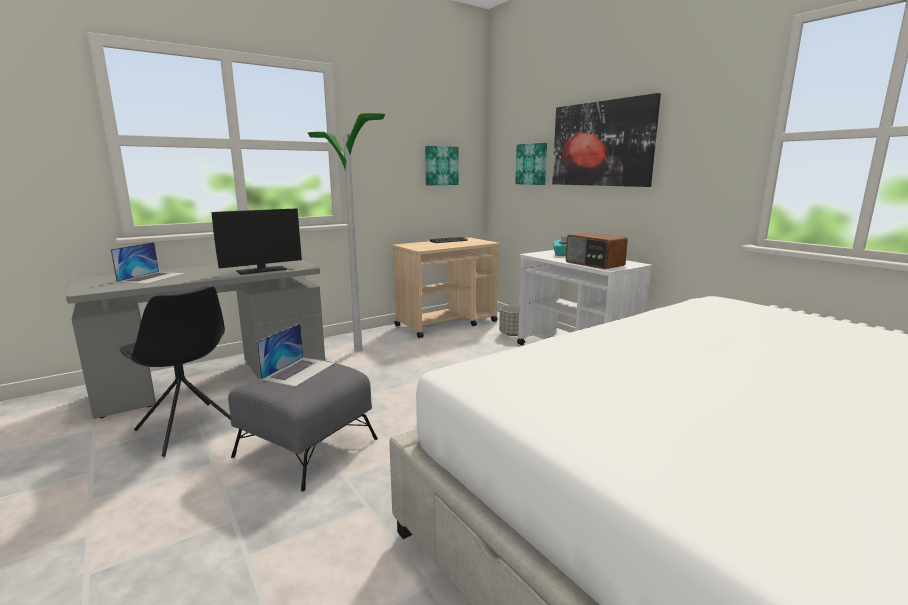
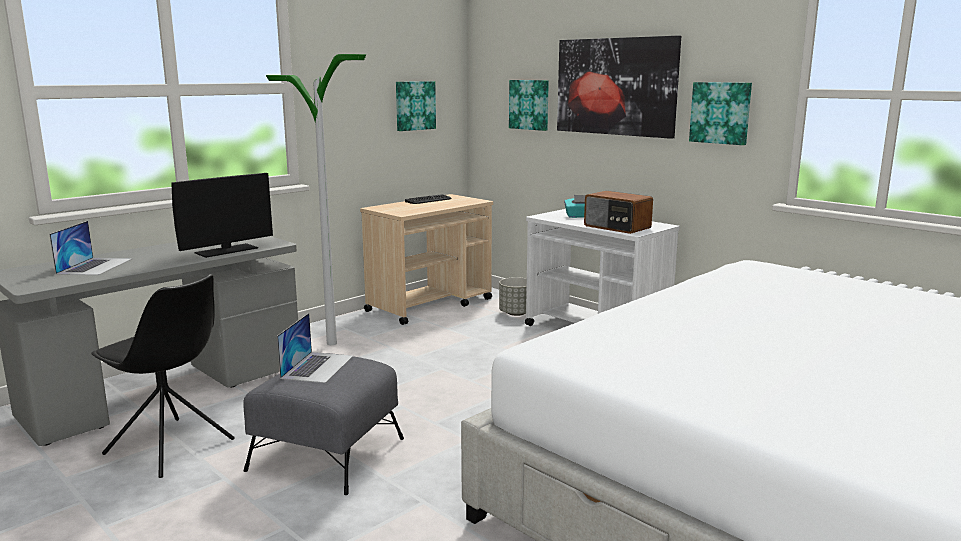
camera: 10 degrees left, 0 degrees up
none -> picture [689,82,752,145]

